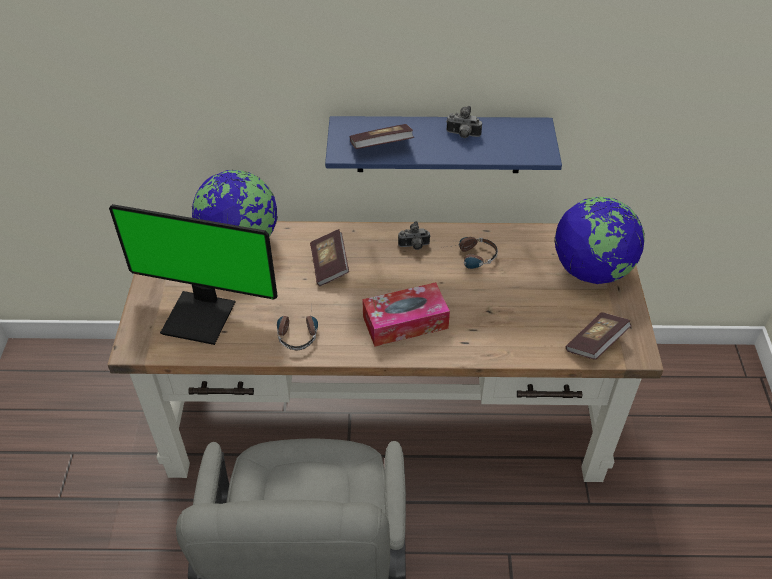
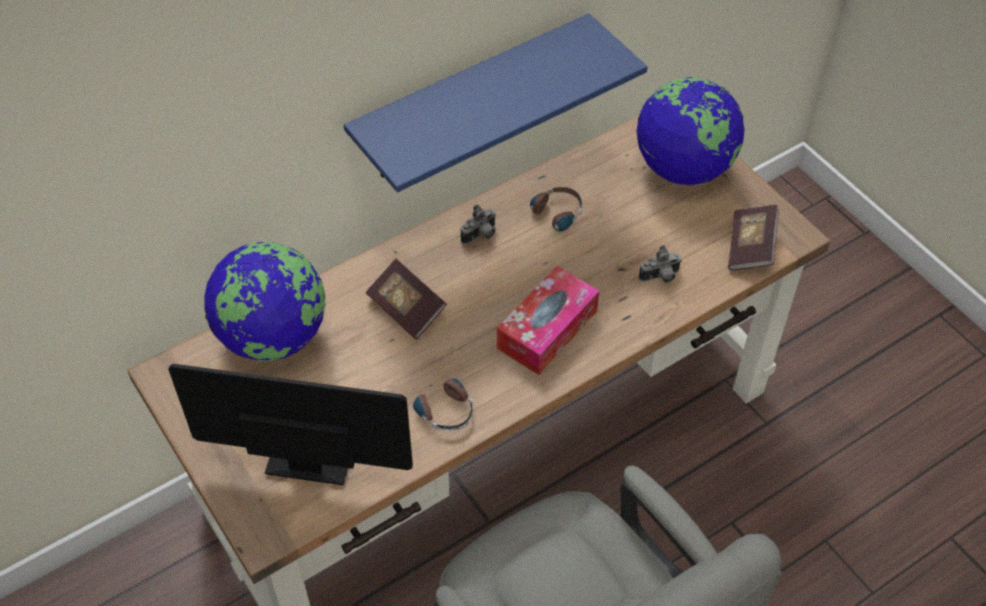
camera: 35 degrees left, 5 degrees up
monitor [109,204,278,345] -> monitor turned 150 degrees counterclockwise [168,364,413,485]
book [350,124,415,149] -> none
camera [446,106,482,138] -> camera moved to [639,245,682,283]

